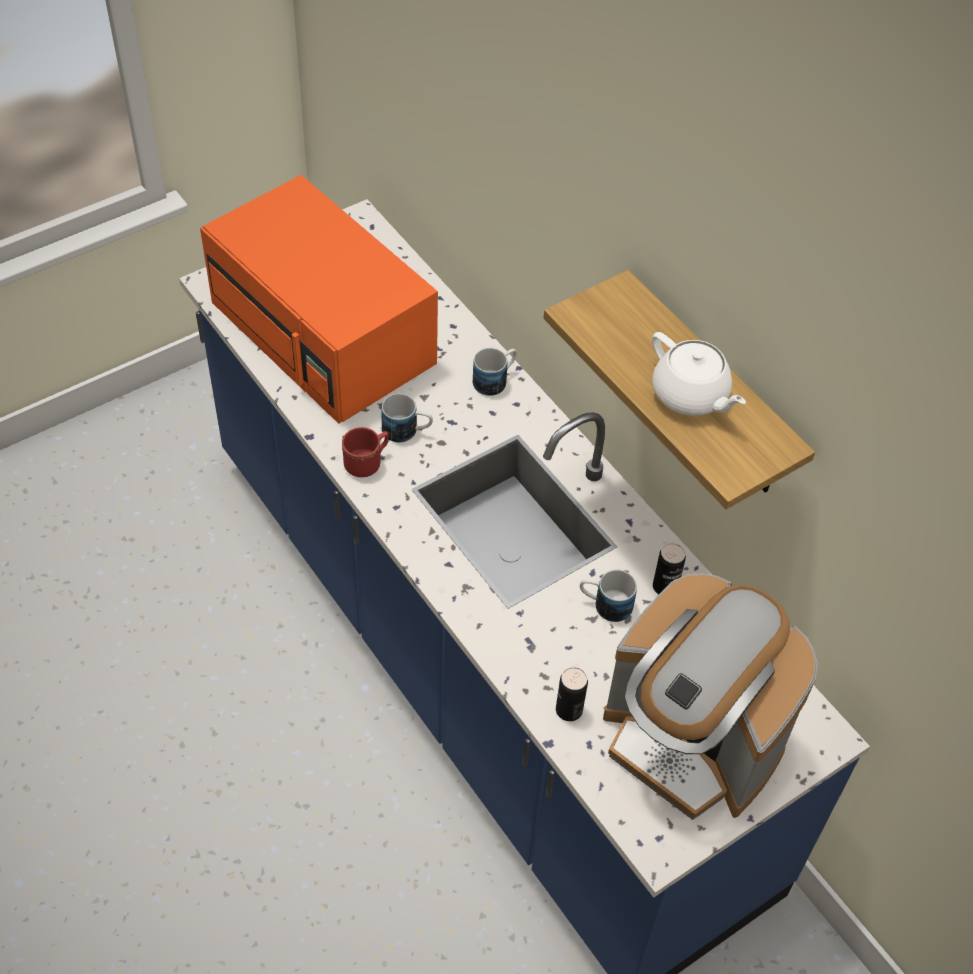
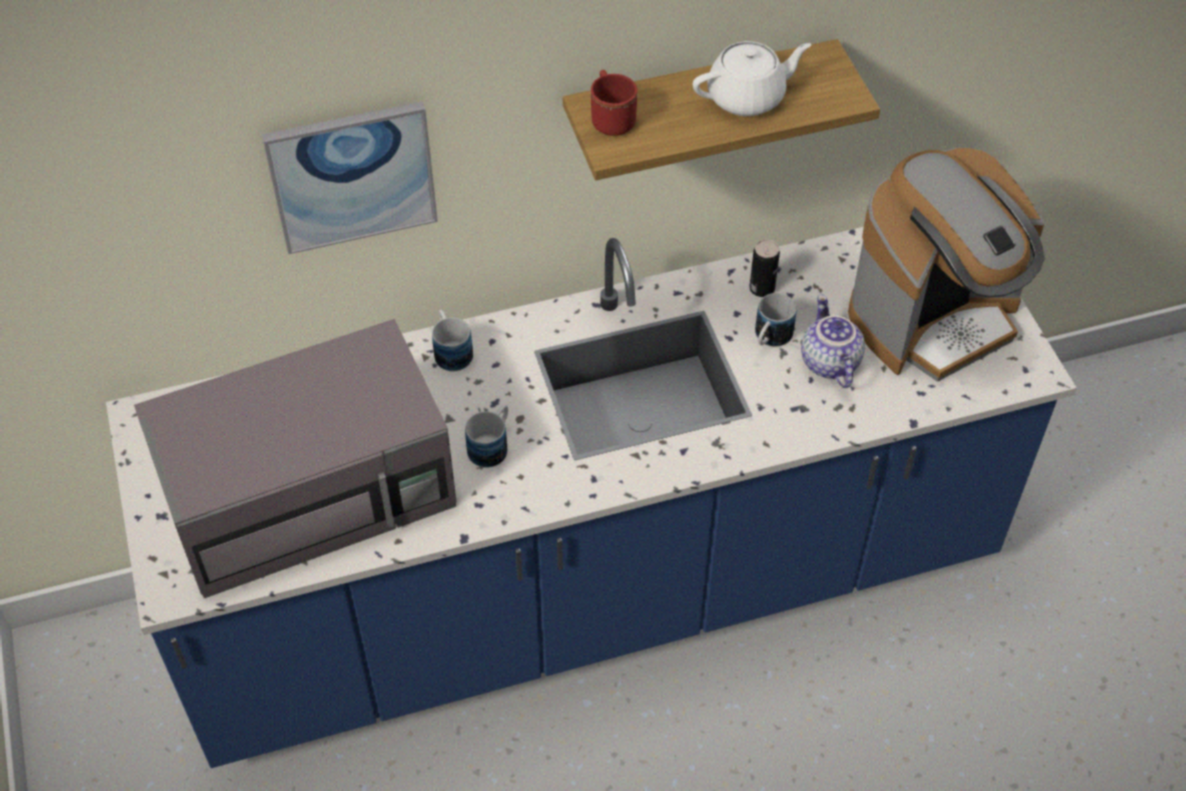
camera: 70 degrees left, 0 degrees up
orange microwave [200,175,438,424] -> grey microwave [134,319,456,598]
red mug [342,427,389,477] -> red mug moved to [591,70,637,136]
can [556,667,588,721] -> none
none -> picture [262,101,438,254]
none -> teapot [801,295,865,388]

